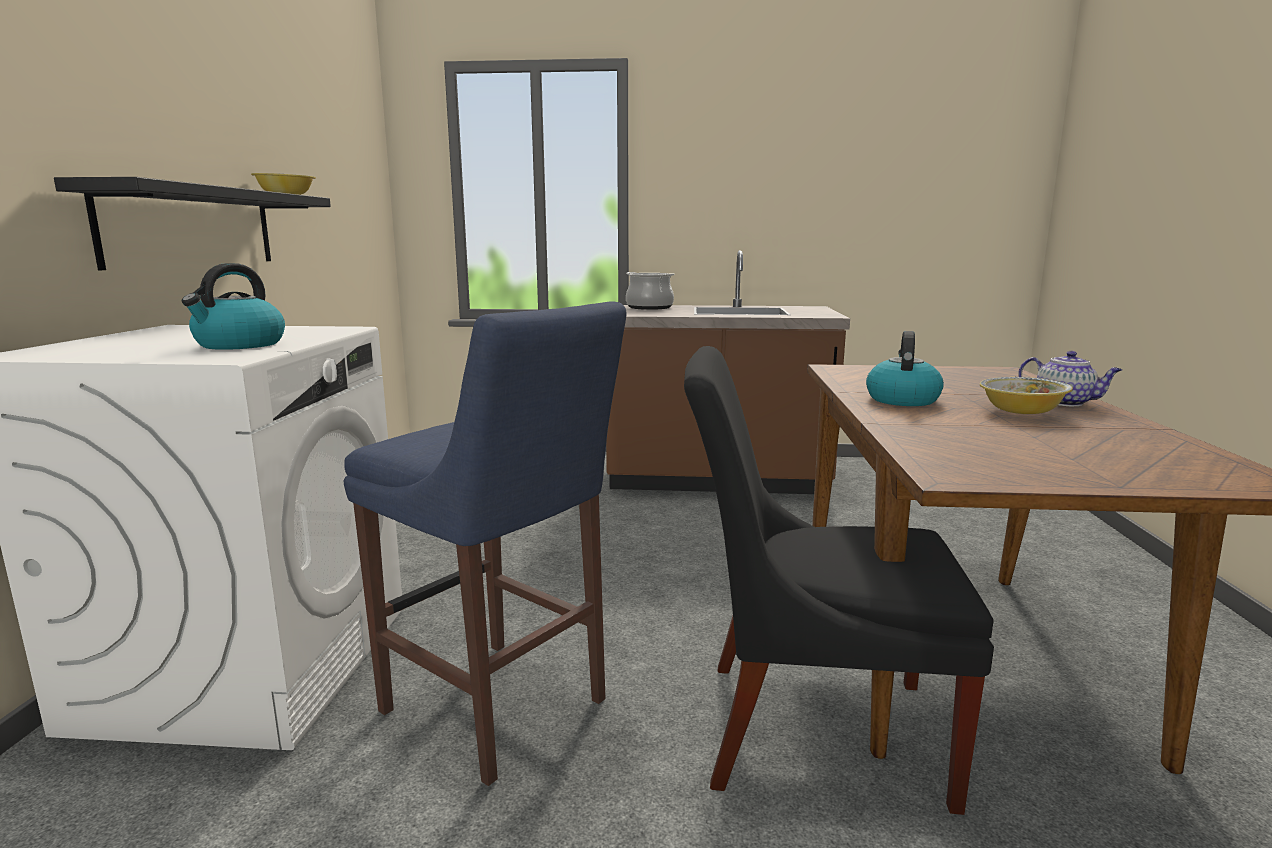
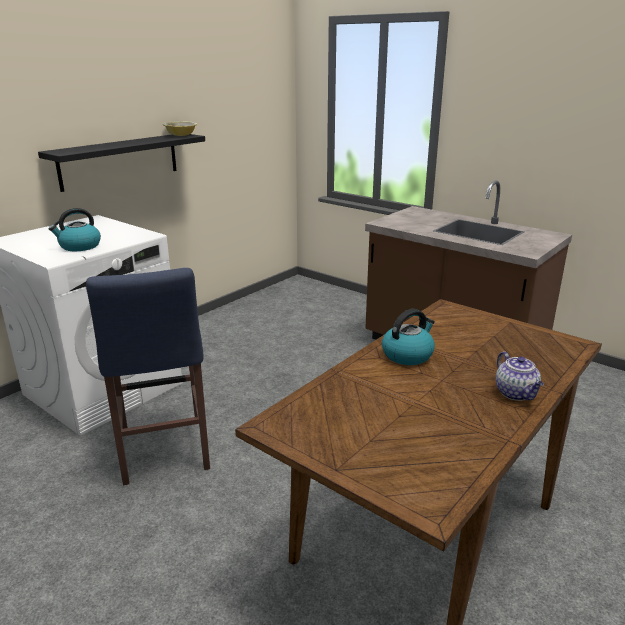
camera: 35 degrees right, 10 degrees up
cooking pot [626,272,675,310] -> none
black chair [684,346,994,815] -> none
bowl [980,377,1073,414] -> none

